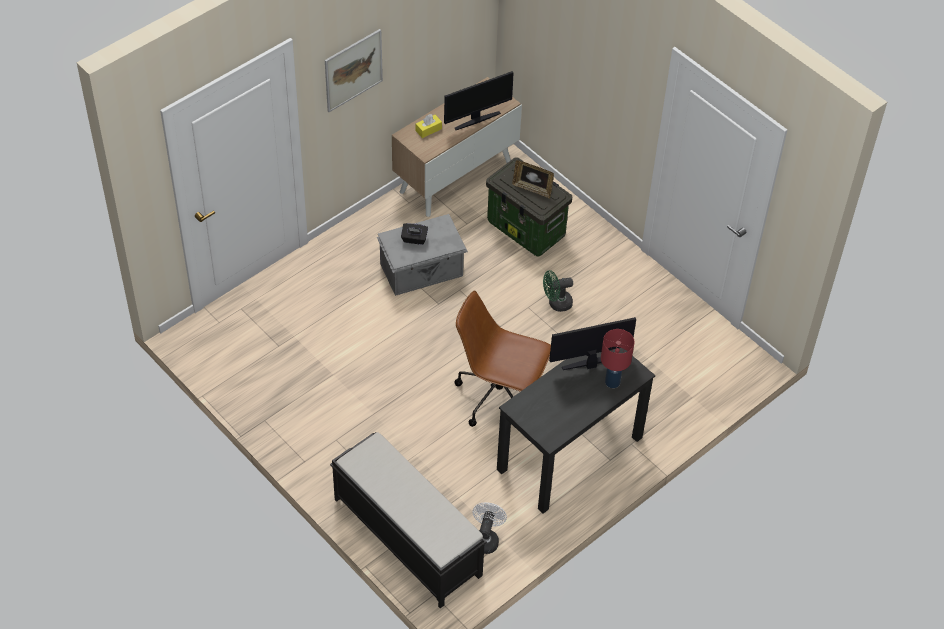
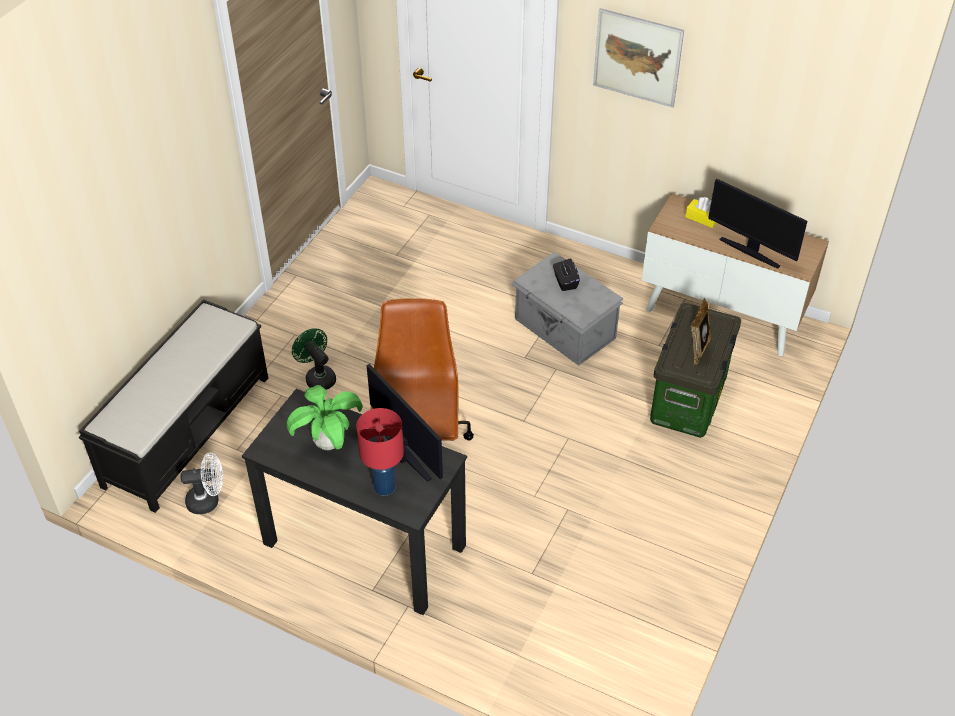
camera: 70 degrees right, 5 degrees down
green fan [543,270,573,312] -> green fan moved to [292,328,336,390]
none -> potted plant [287,385,363,450]

